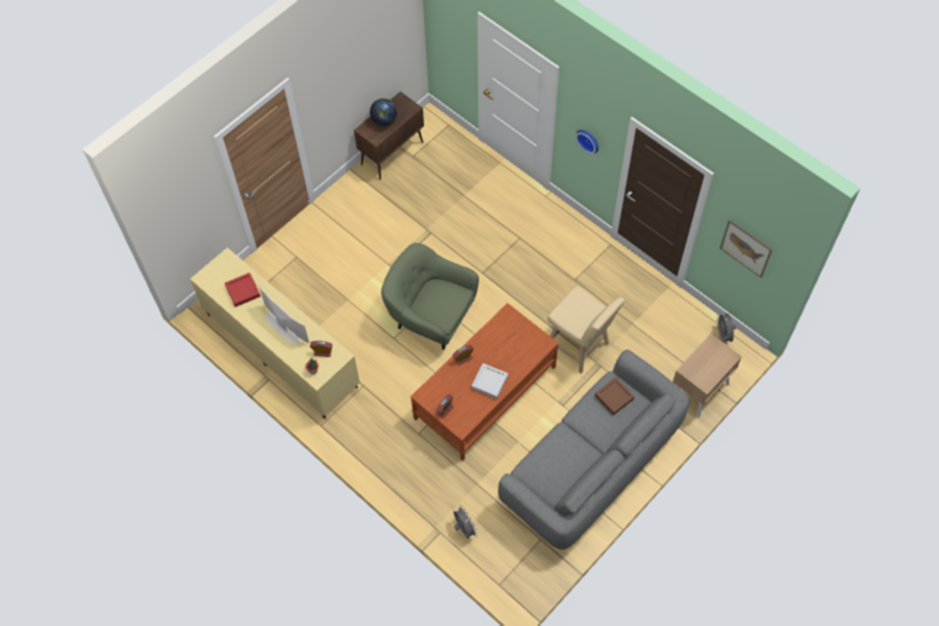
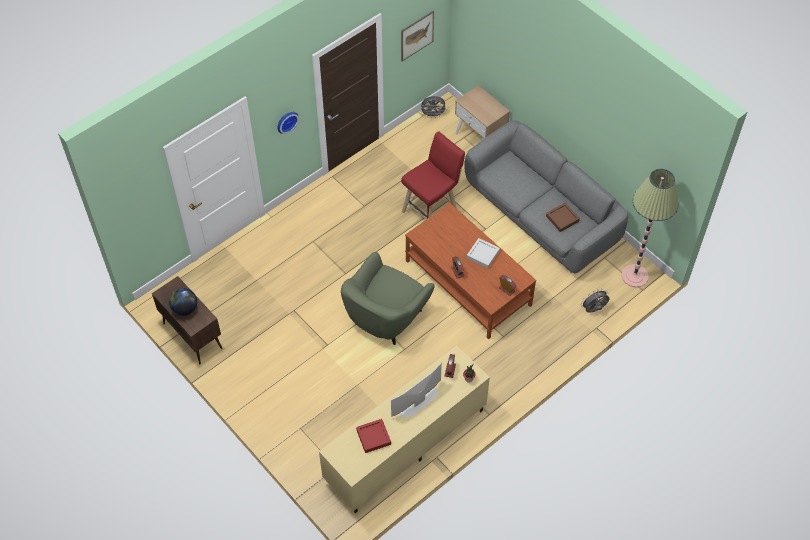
camera: 85 degrees left, 5 degrees down
beige stool [547,286,625,374] -> red stool [401,132,465,219]
brown tray [595,377,635,415] -> brown tray moved to [546,203,580,232]
none -> floor lamp [621,169,679,287]

